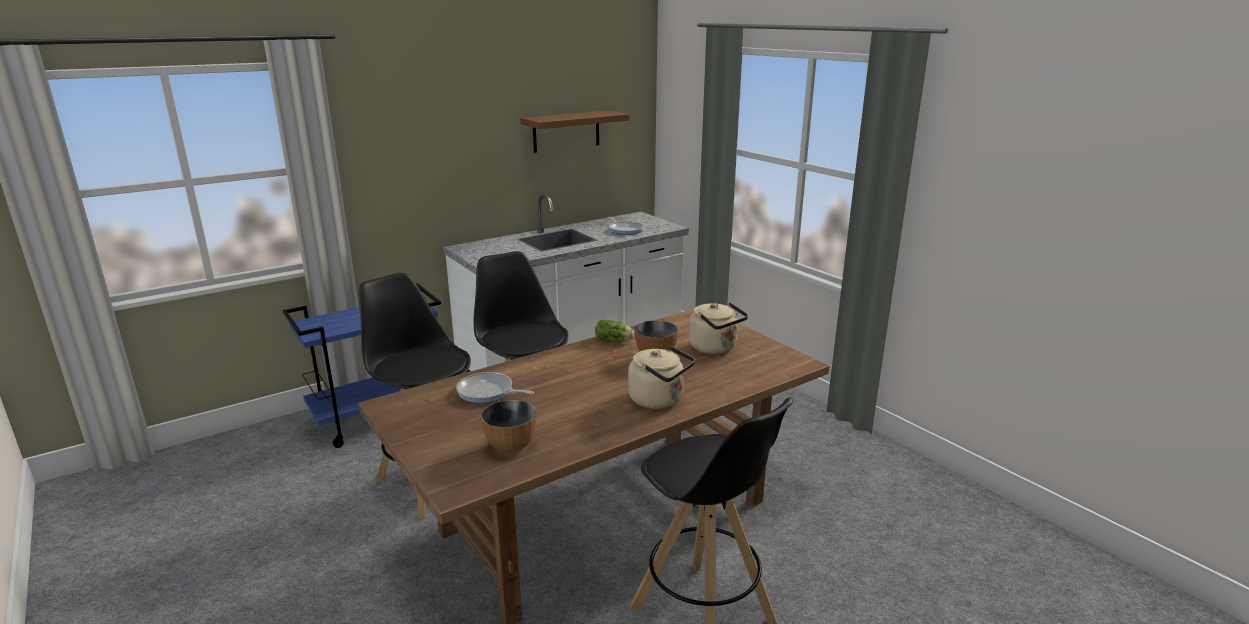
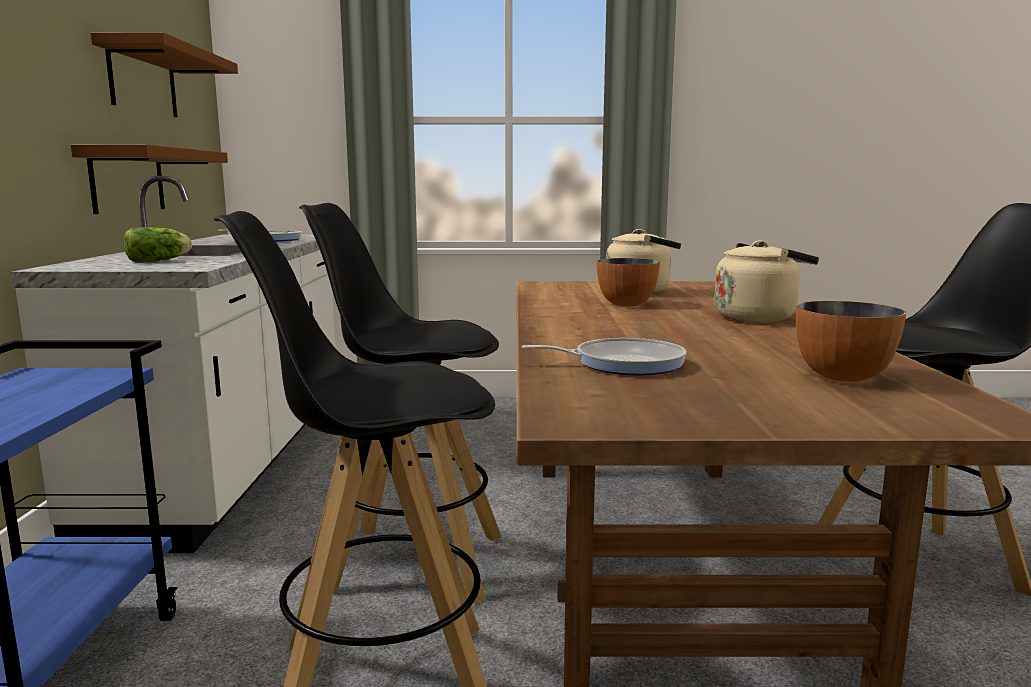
camera: 55 degrees left, 10 degrees down
frying pan [456,372,534,403] -> frying pan turned 150 degrees counterclockwise [522,338,687,375]
lettuce [595,320,634,342] -> lettuce moved to [124,227,192,262]
none -> brown shelf [71,144,228,214]

